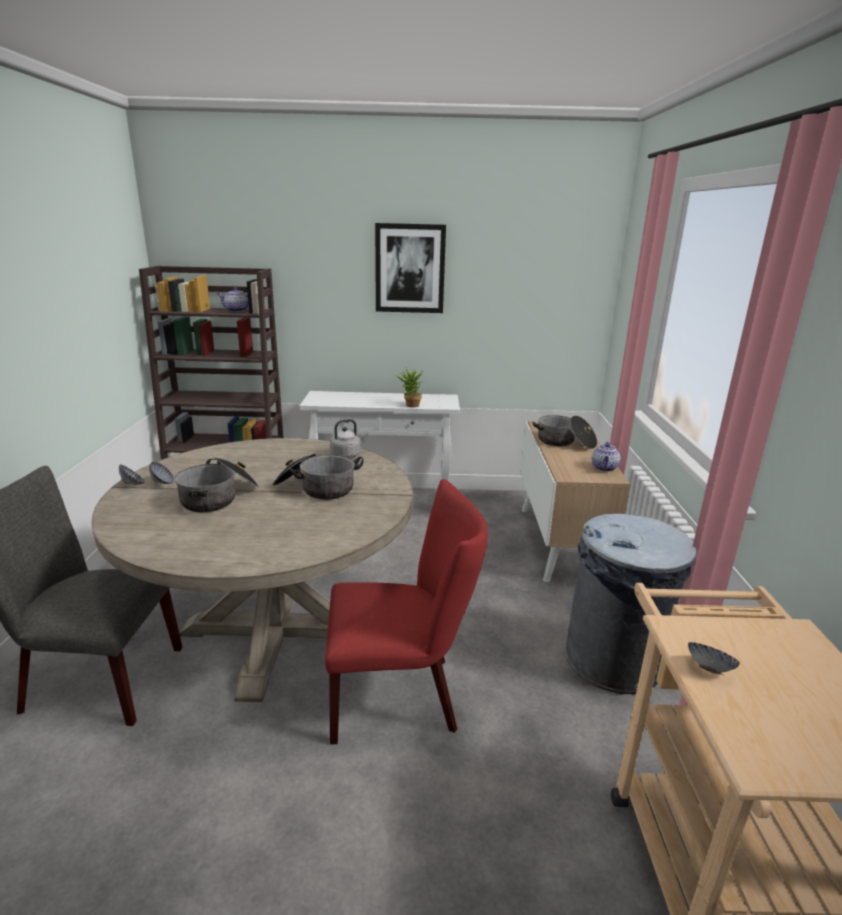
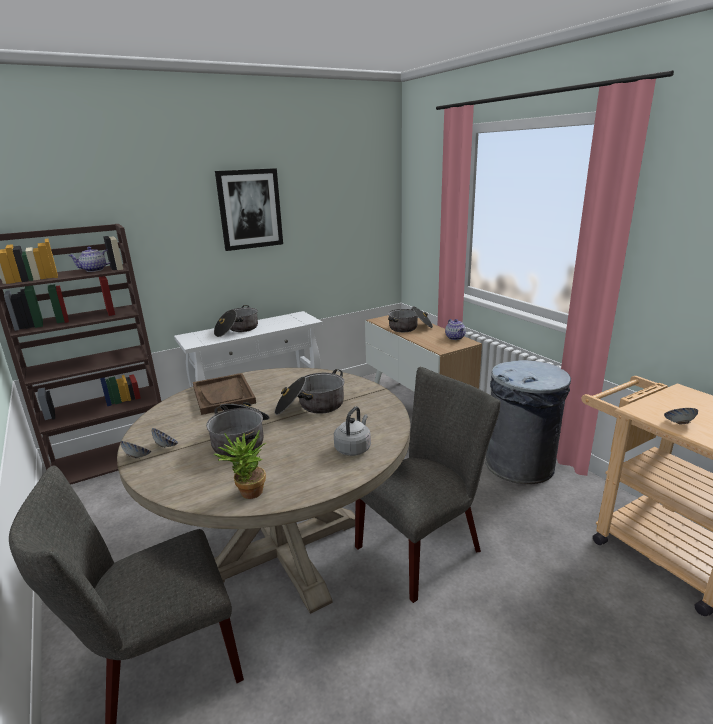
camera: 30 degrees left, 0 degrees up
red chair [325,479,488,745] -> grey chair [355,367,501,603]
grey kettle [330,419,368,458] -> grey kettle moved to [334,406,371,456]
potted plant [396,367,423,408] -> potted plant moved to [214,430,266,499]
none -> brown tray [193,373,256,415]
none -> cooking pot [214,305,258,337]

